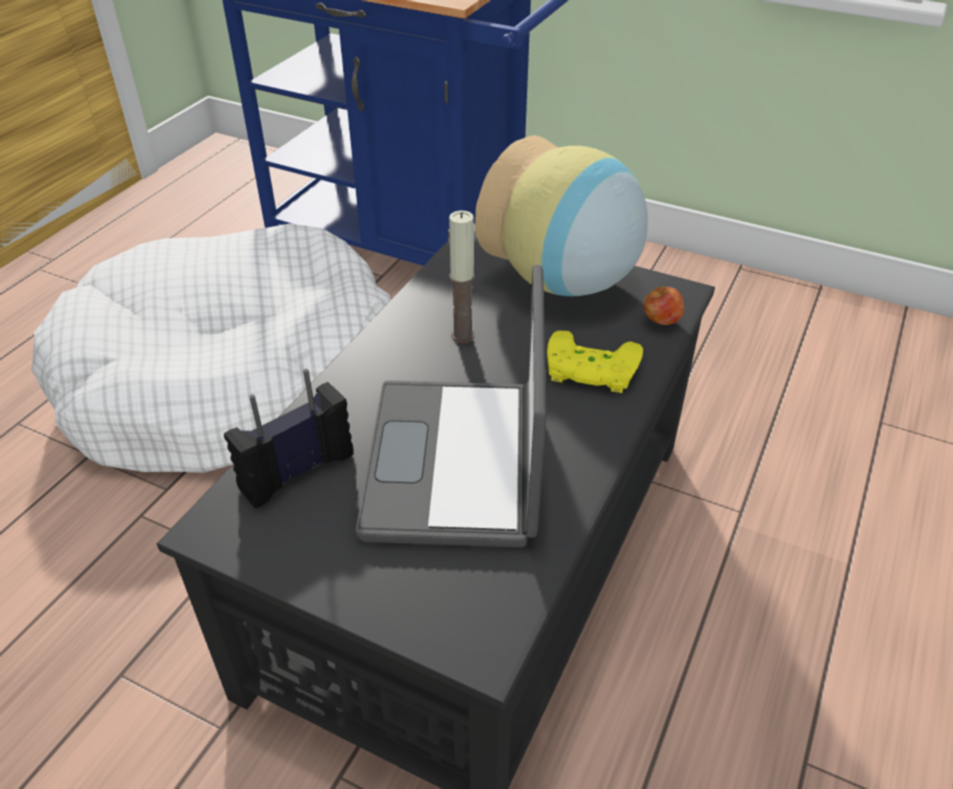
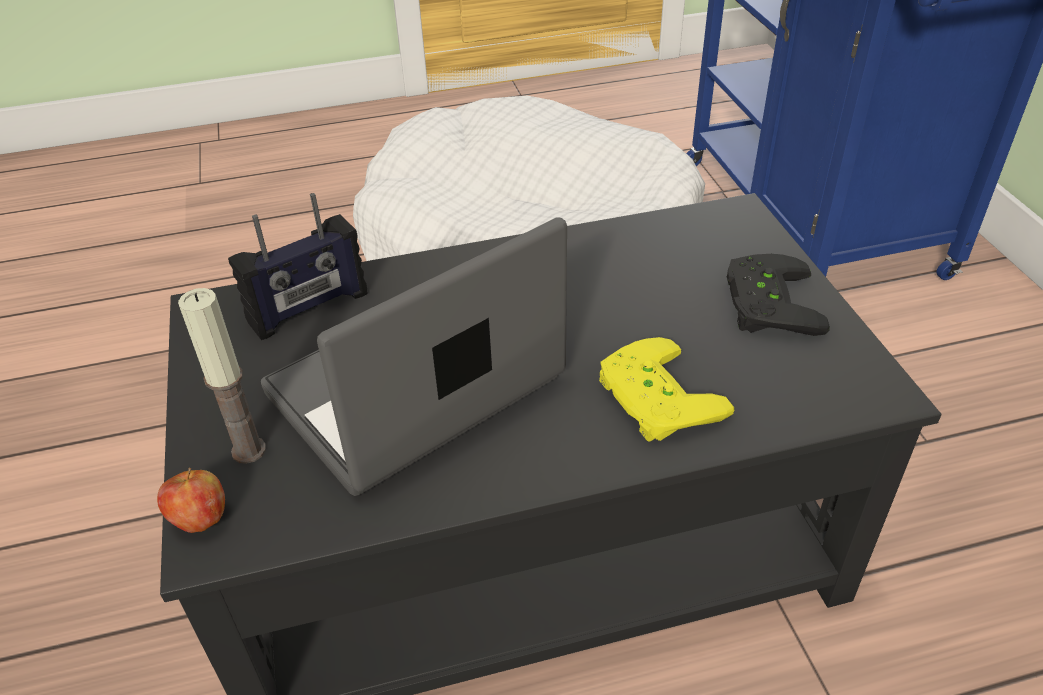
camera: 50 degrees right, 0 degrees up
radio [224,369,354,508] -> radio turned 135 degrees clockwise [228,193,367,340]
candle [449,211,475,343] -> candle moved to [178,288,266,464]
vase [475,135,648,296] -> black game controller [727,254,830,336]
apple [643,286,684,325] -> apple moved to [157,467,225,533]

